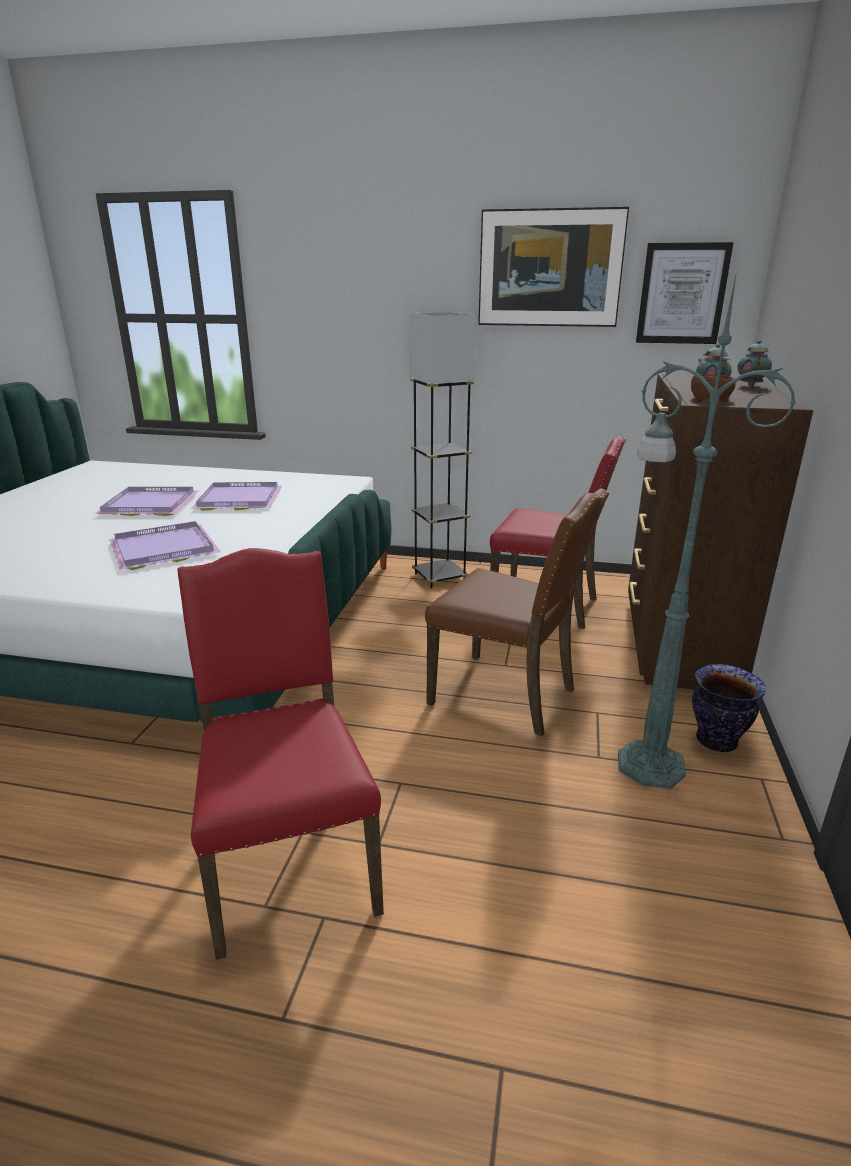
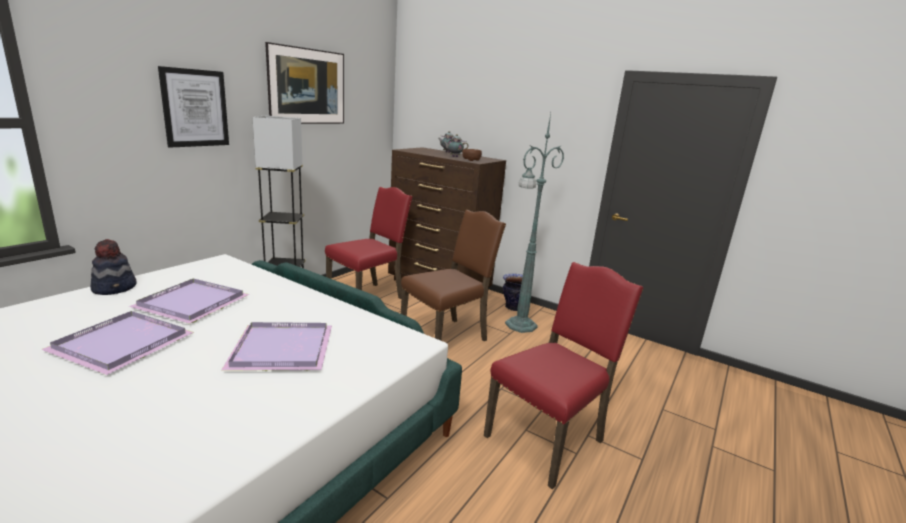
camera: 70 degrees left, 5 degrees down
red chair [177,548,384,960] -> red chair turned 135 degrees clockwise [484,262,643,489]
picture [636,242,734,344] -> picture moved to [158,66,229,148]
none -> hat [91,239,137,295]

